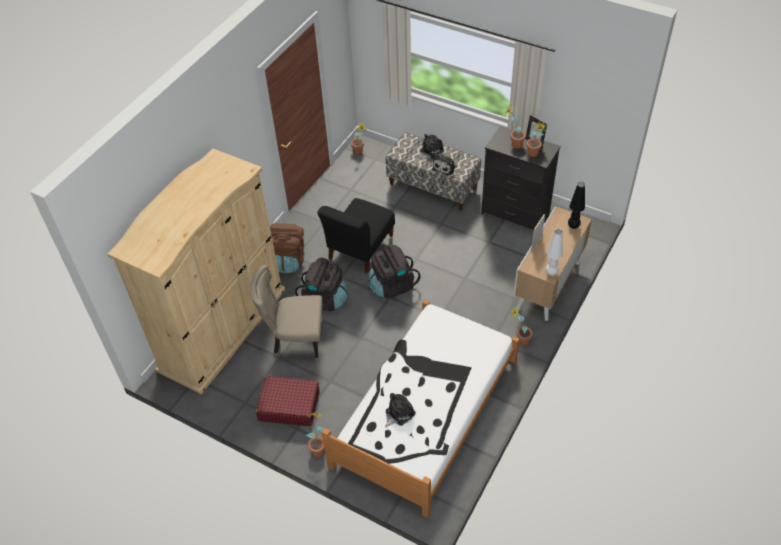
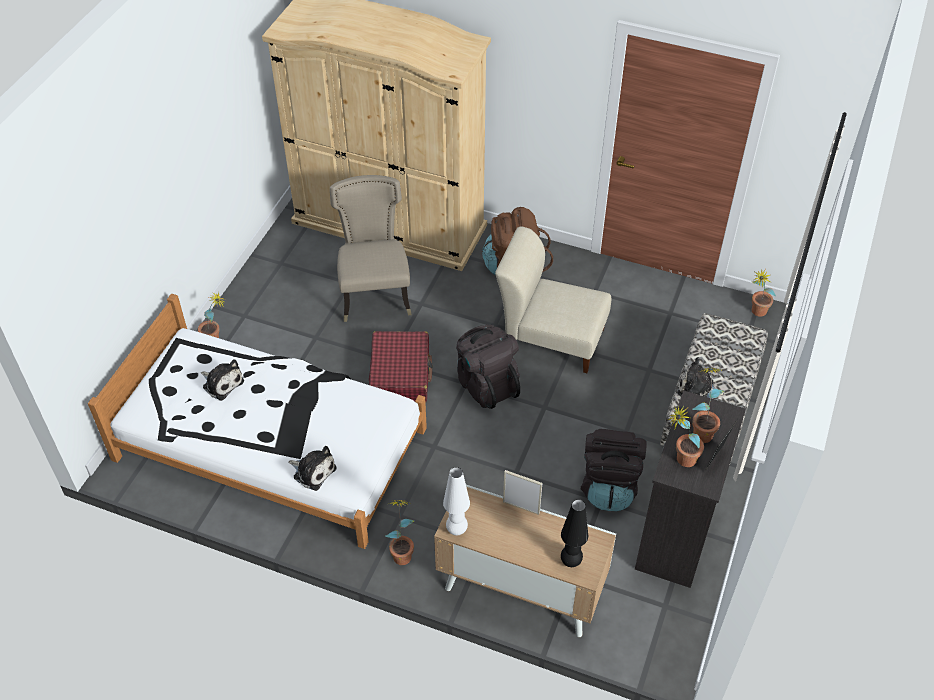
camera: 80 degrees right, 0 degrees up
red suitcase [256,376,320,426] -> red suitcase moved to [369,331,433,403]
black backpack [295,258,348,311] -> black backpack moved to [581,429,647,512]
black chair [317,198,395,273] -> beige chair [495,226,611,373]
plush toy [420,134,444,161] -> plush toy moved to [288,446,337,491]

